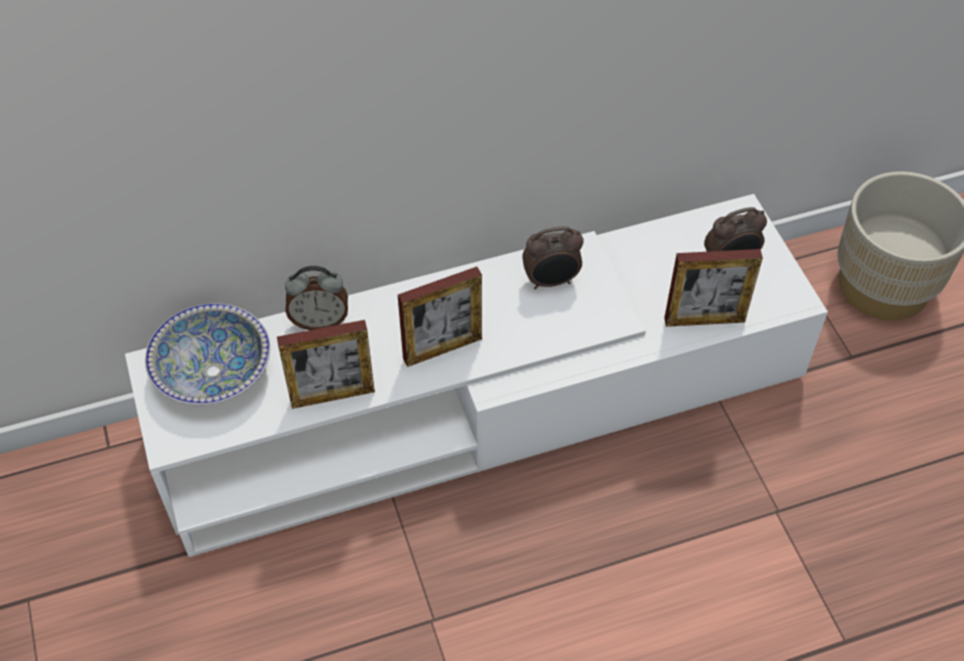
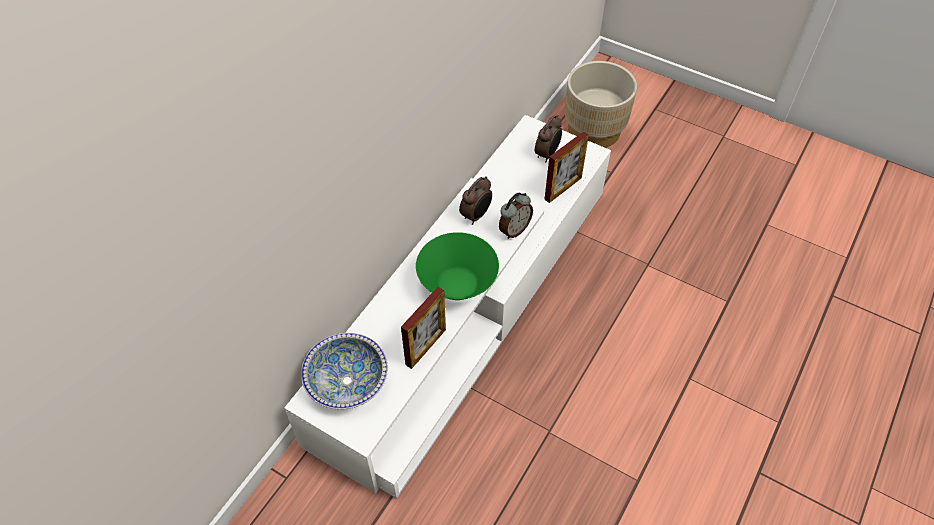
camera: 40 degrees left, 0 degrees up
alarm clock [285,266,348,330] -> alarm clock moved to [499,193,533,239]
picture frame [398,267,482,367] -> green bowl [416,232,499,300]

